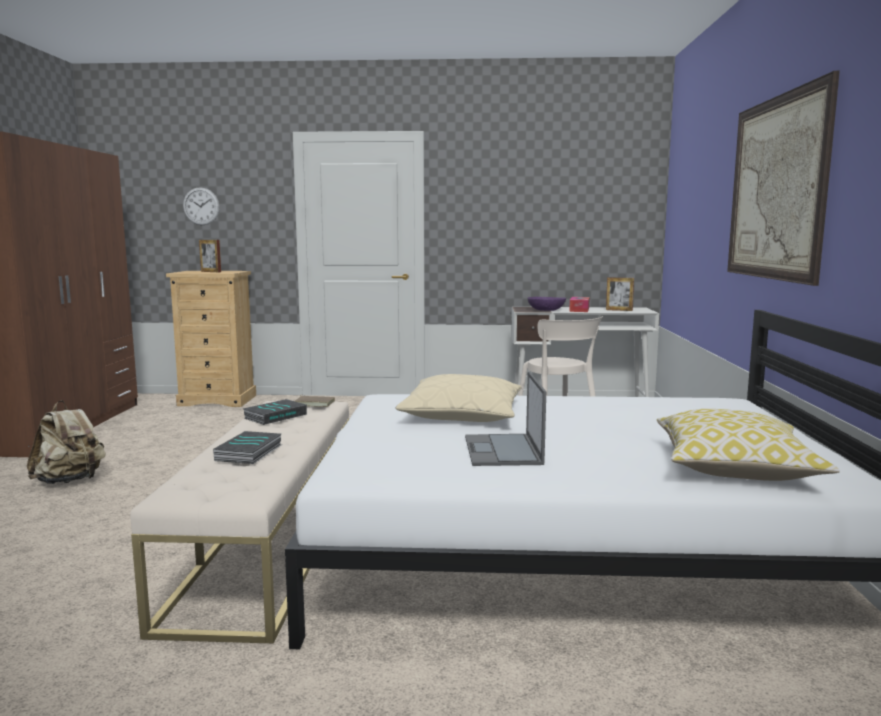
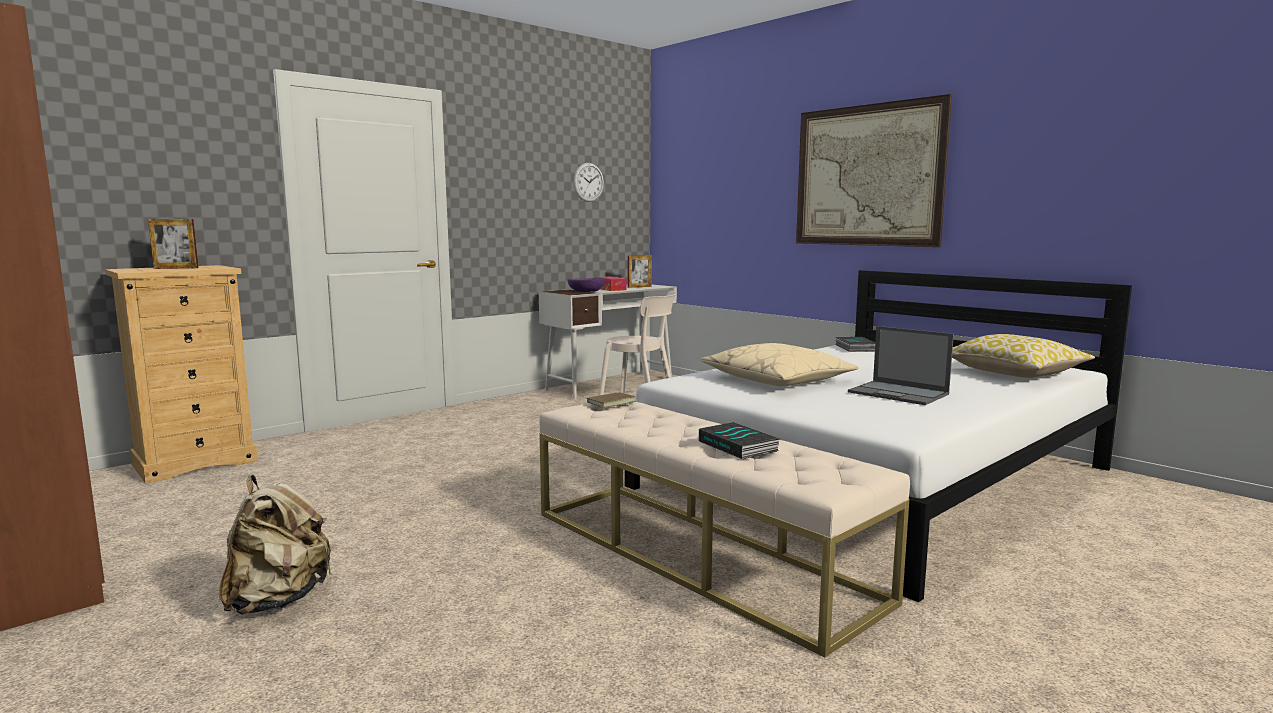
camera: 45 degrees left, 0 degrees up
wall clock [183,187,220,225] -> wall clock moved to [574,163,604,202]
book [243,399,307,425] -> book moved to [836,337,875,352]

